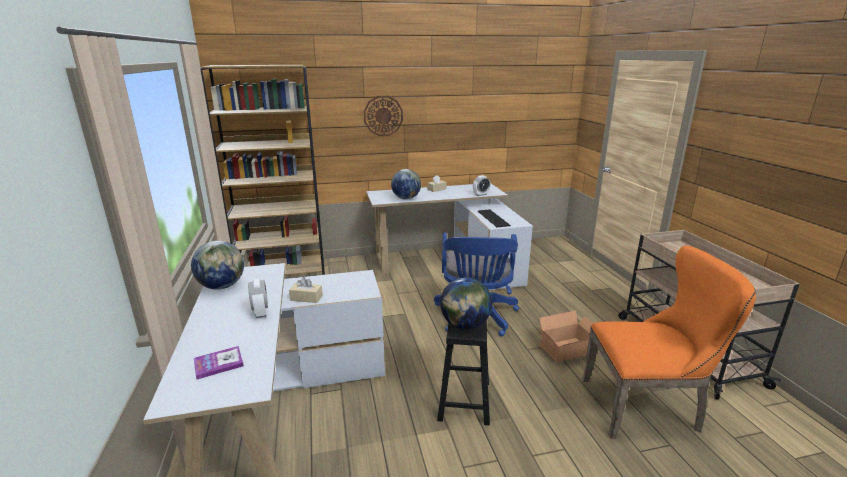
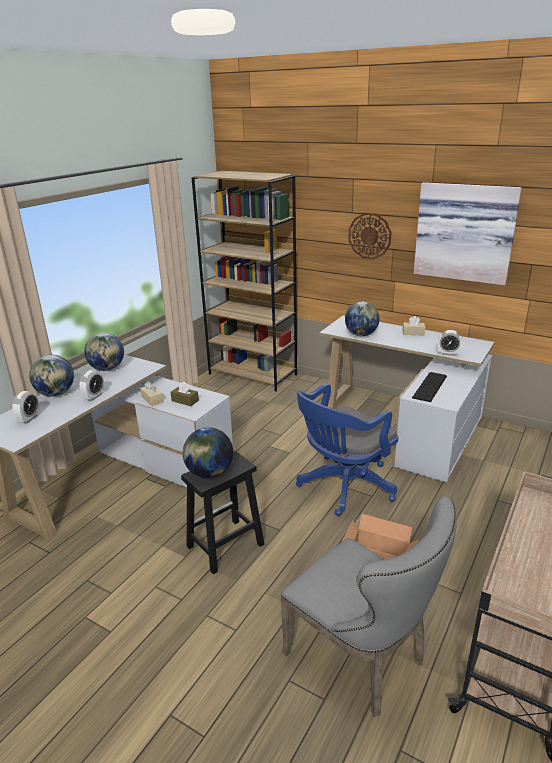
camera: 45 degrees right, 5 degrees up
book [194,346,244,379] -> alarm clock [12,391,40,424]
orange chair [582,246,756,439] -> grey chair [281,496,457,717]
none -> globe [29,355,74,397]
none -> brown tissue box [171,382,199,406]
none -> picture [414,182,522,285]

